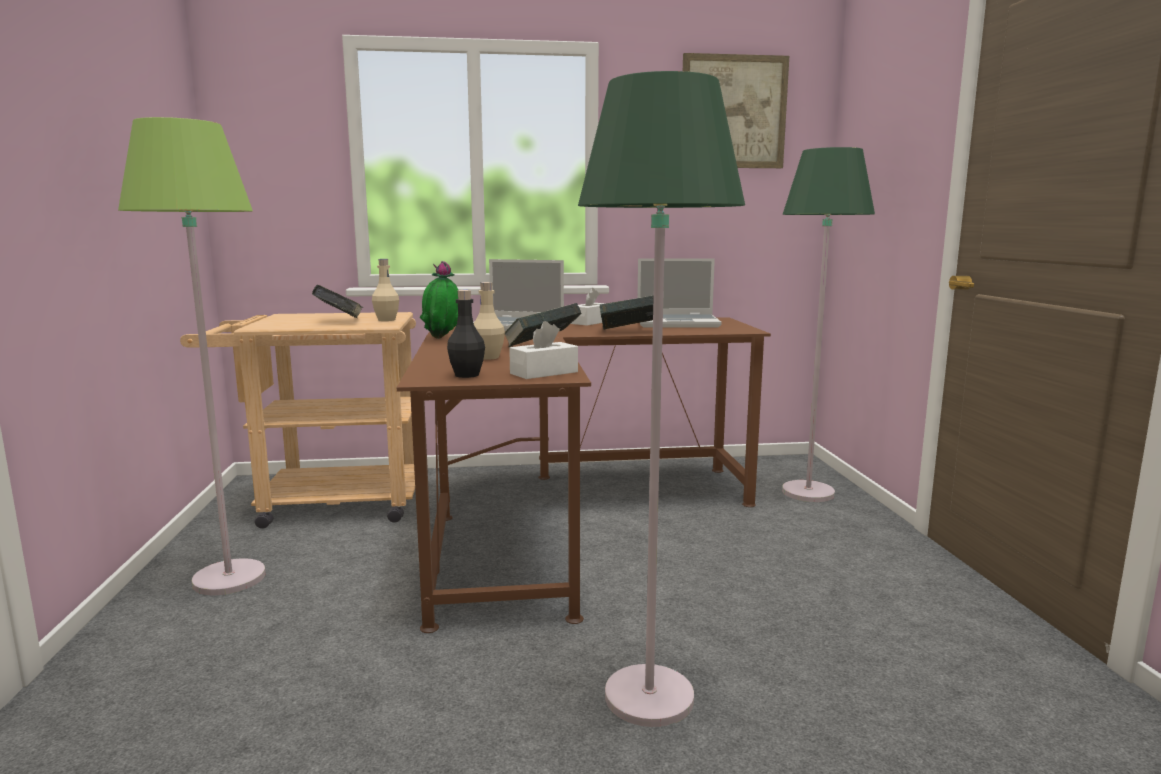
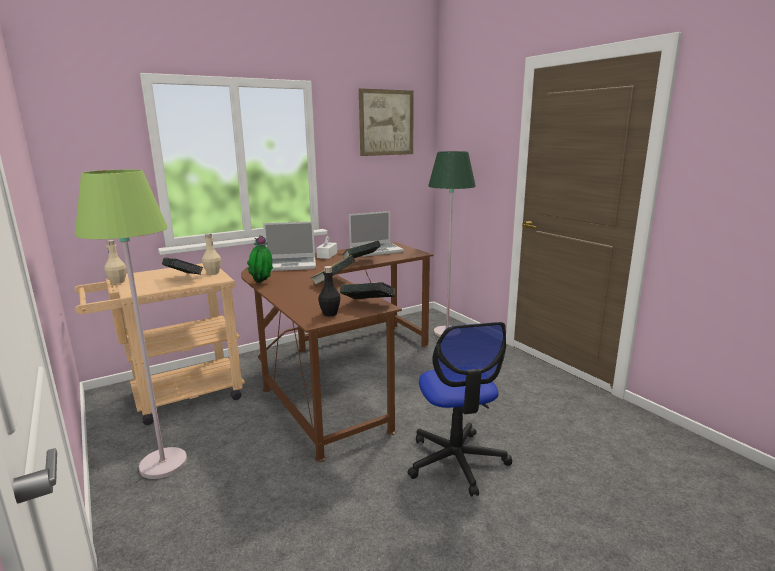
camera: 25 degrees left, 5 degrees up
beige bottle [474,282,505,360] -> beige bottle moved to [104,240,127,284]
white tissue box [509,321,578,379] -> book [340,282,395,300]
green floor lamp [578,71,745,727] -> office chair [407,322,512,497]

